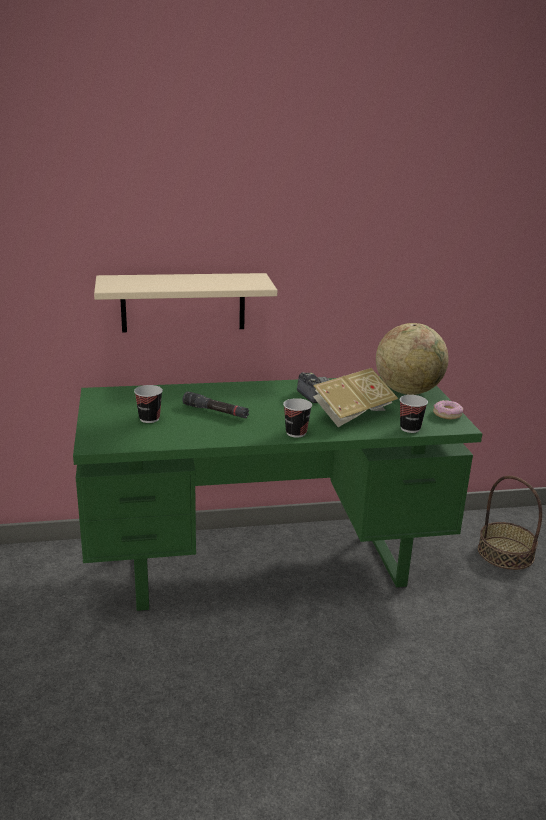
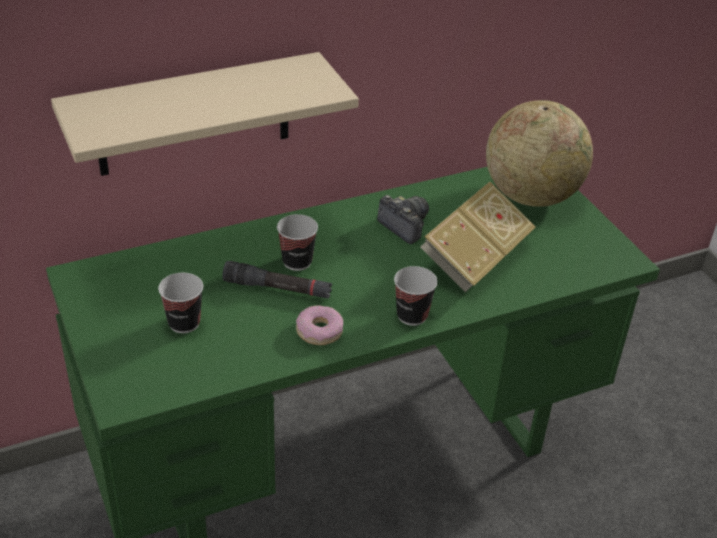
camera: 15 degrees left, 15 degrees up
cup [399,395,428,433] -> cup moved to [277,214,318,271]
donut [433,400,463,419] -> donut moved to [296,305,343,345]
basket [478,476,542,570] -> none

